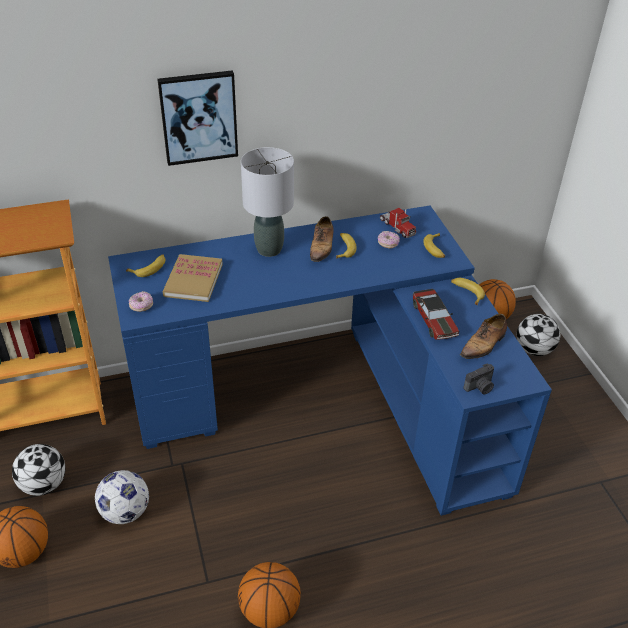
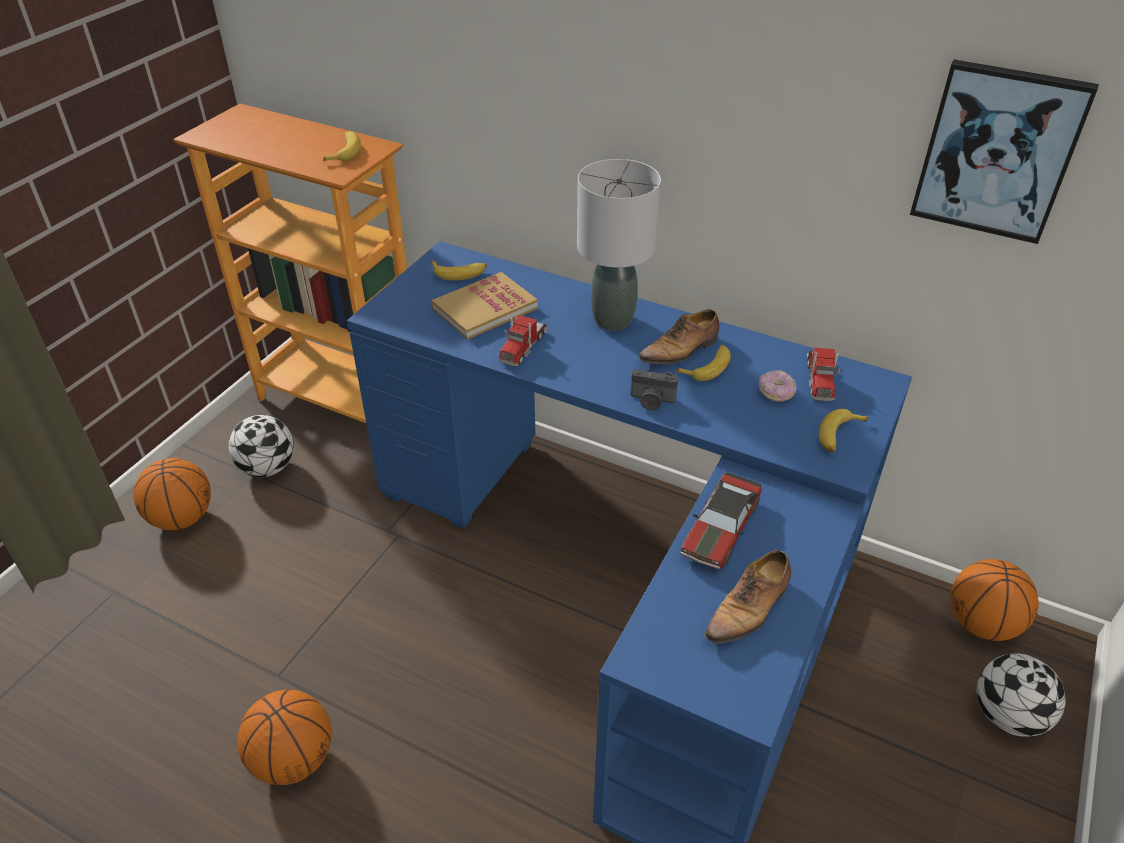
camera: 45 degrees right, 0 degrees up
football [95,470,149,524] -> none
donut [129,292,153,312] -> none
picture [157,70,238,166] -> picture moved to [910,59,1099,244]
banana [451,278,485,305] -> banana moved to [323,131,361,161]
shoe [460,314,507,359] -> shoe turned 45 degrees counterclockwise [704,550,791,644]
camera [463,363,494,395] -> camera moved to [630,369,678,410]
none -> toy truck [499,315,547,366]

